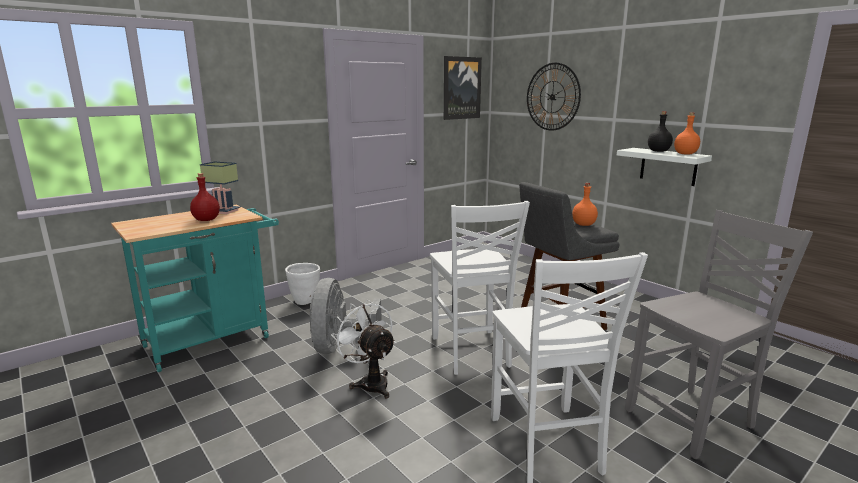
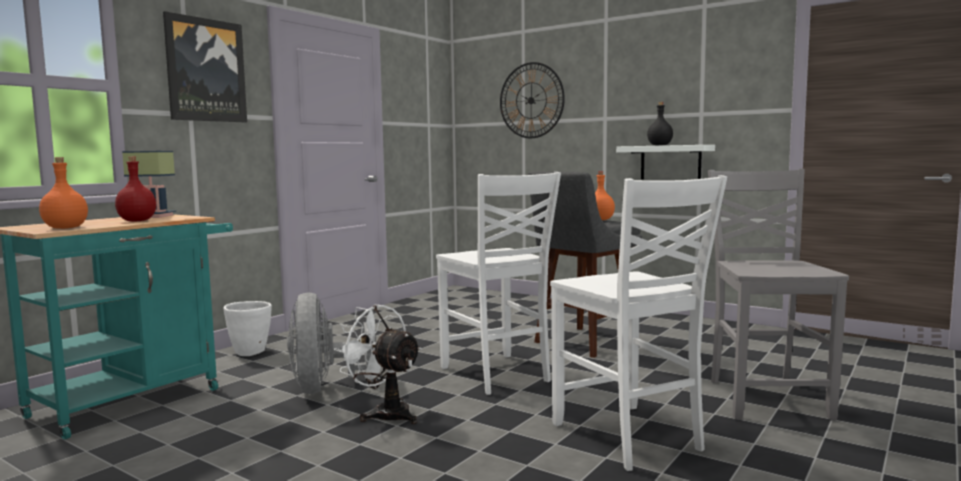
camera: 15 degrees left, 10 degrees down
picture [444,56,482,120] -> picture moved to [163,11,247,122]
grey chair [625,210,813,459] -> grey chair turned 45 degrees counterclockwise [708,169,849,421]
orange bottle [674,112,700,155] -> orange bottle moved to [39,157,88,229]

